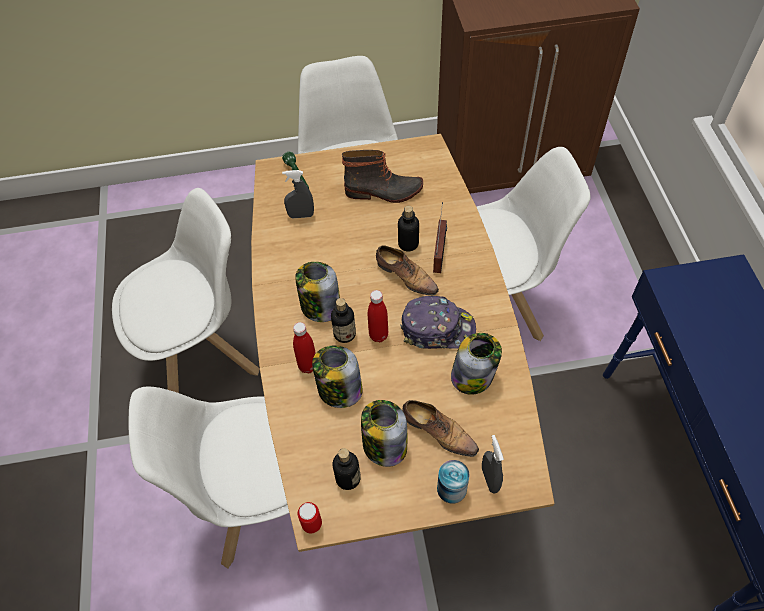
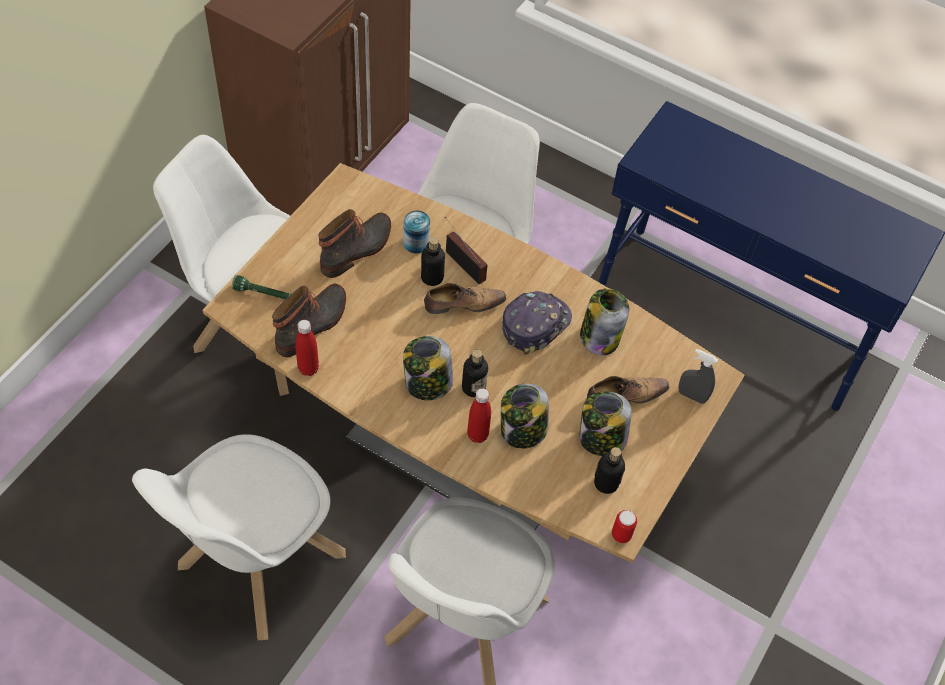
camera: 55 degrees left, 0 degrees up
white chair [112,188,260,393] -> white chair turned 150 degrees counterclockwise [132,434,346,640]
grey spray bottle [282,170,314,218] -> boot [272,283,346,357]
red bottle [368,290,388,342] -> red bottle moved to [295,320,319,376]
can [437,460,470,504] -> can moved to [403,210,430,254]

